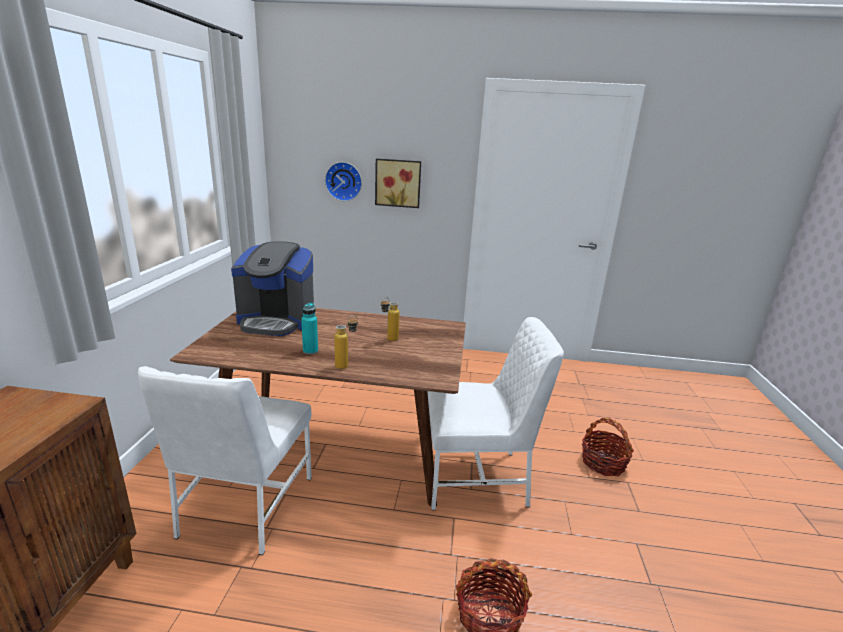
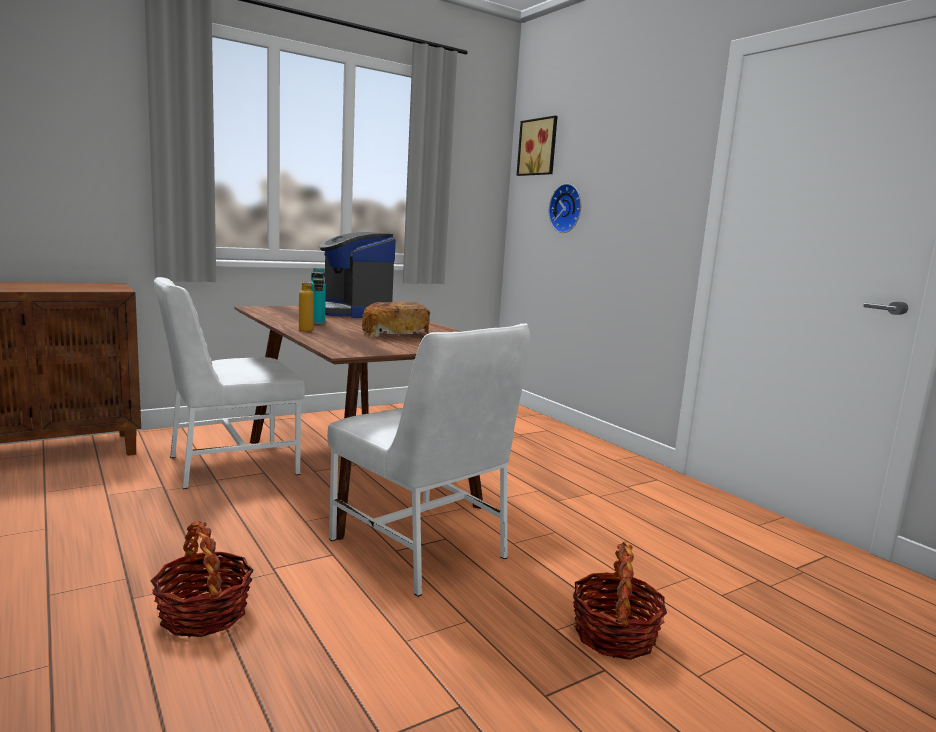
camera: 50 degrees right, 10 degrees down
picture [375,159,421,208] -> picture moved to [516,116,558,176]
bottle [381,297,400,341] -> bread [362,302,430,337]

